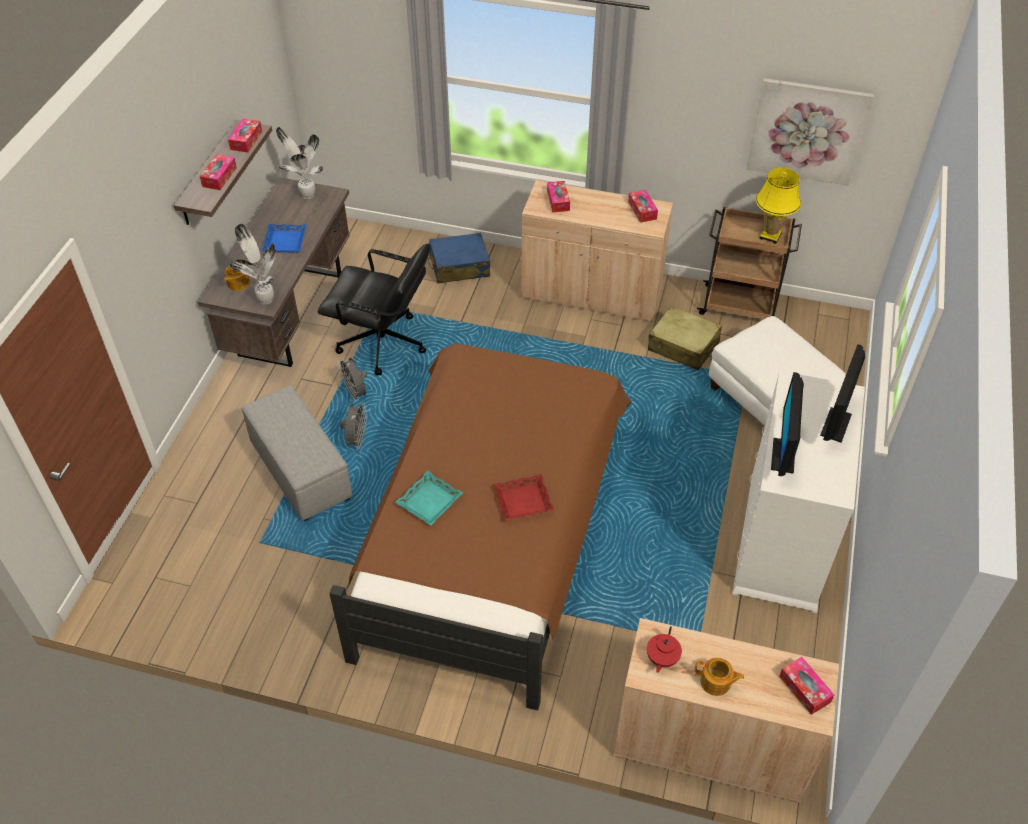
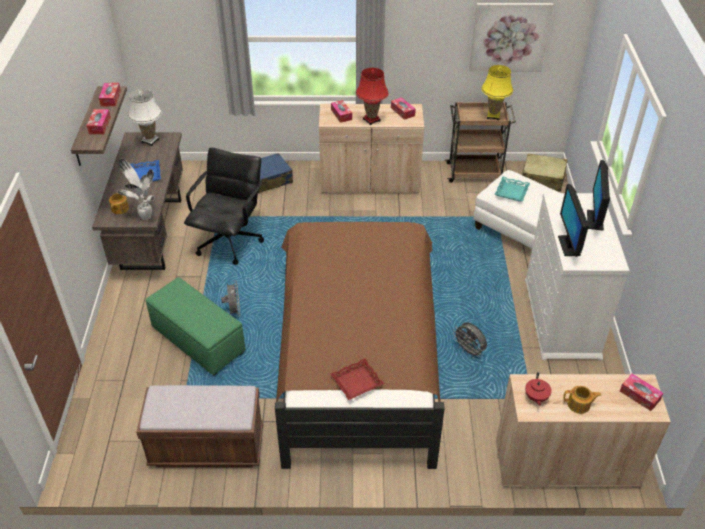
camera: 15 degrees left, 5 degrees down
grey ottoman [242,386,353,521] -> green ottoman [146,277,246,375]
potted plant [276,127,323,199] -> white table lamp [128,89,162,146]
black office chair [318,244,430,375] -> black office chair turned 75 degrees counterclockwise [184,147,264,265]
grey fan [337,358,367,401] -> grey fan moved to [453,322,487,358]
turquoise tray [395,470,463,526] -> turquoise tray moved to [495,176,530,201]
red tray [493,474,554,521] -> red tray moved to [330,358,384,400]
beige suitcase [648,306,722,370] -> beige suitcase moved to [522,153,568,192]
none -> brown bench [136,385,263,467]
none -> red table lamp [356,68,389,125]

